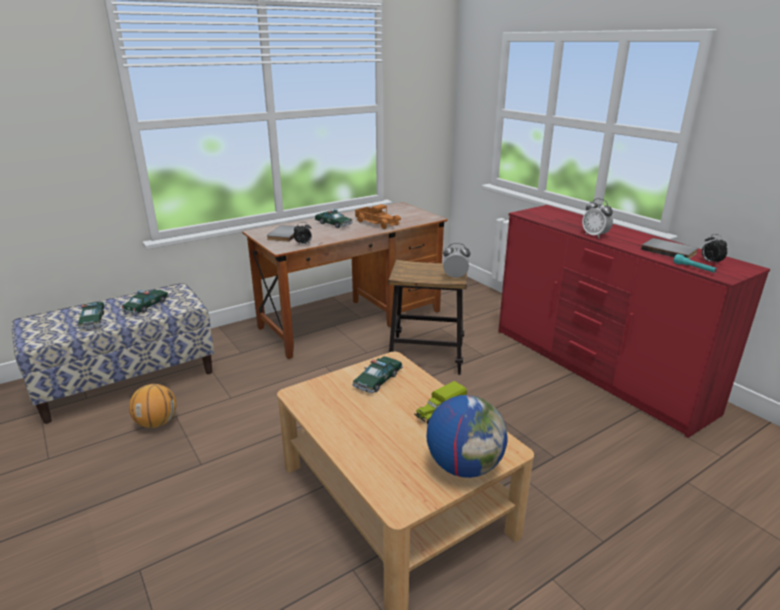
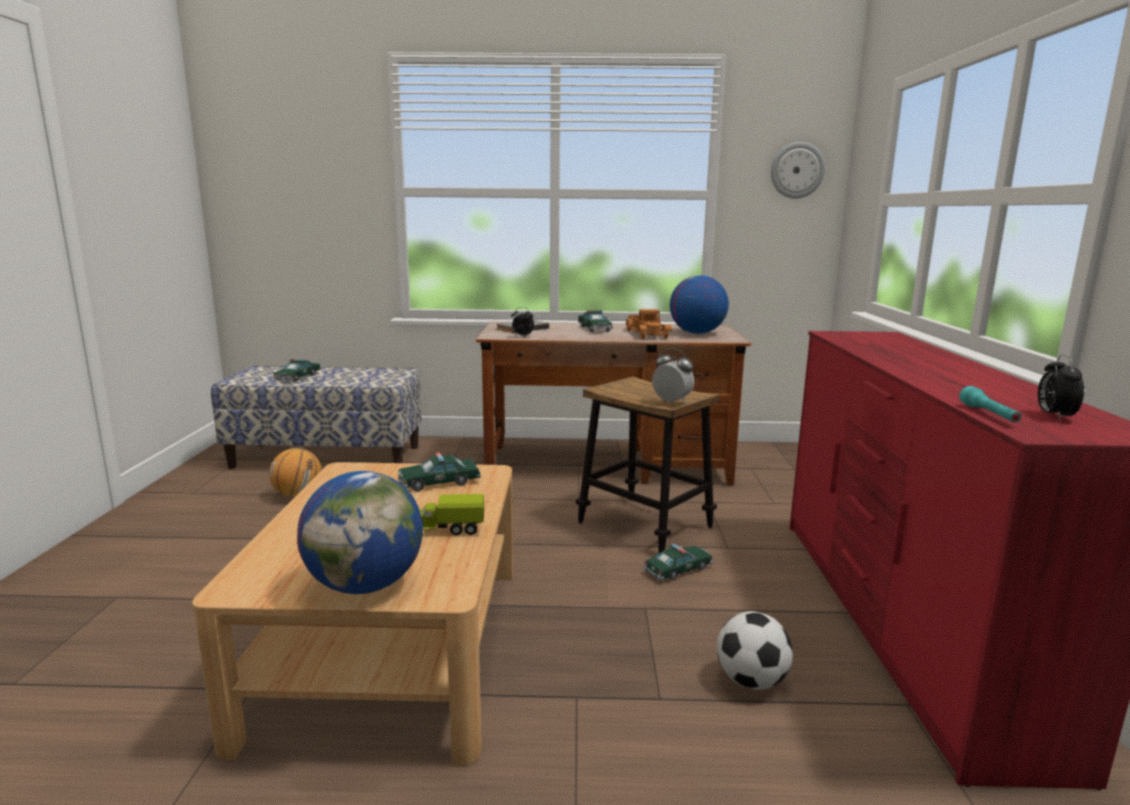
camera: 35 degrees right, 10 degrees down
toy car [122,290,169,315] -> toy car moved to [643,544,713,580]
alarm clock [582,198,613,238] -> none
grey book [641,238,698,259] -> none
none -> globe [670,275,729,334]
none -> football [717,611,793,690]
none -> wall clock [771,142,825,199]

